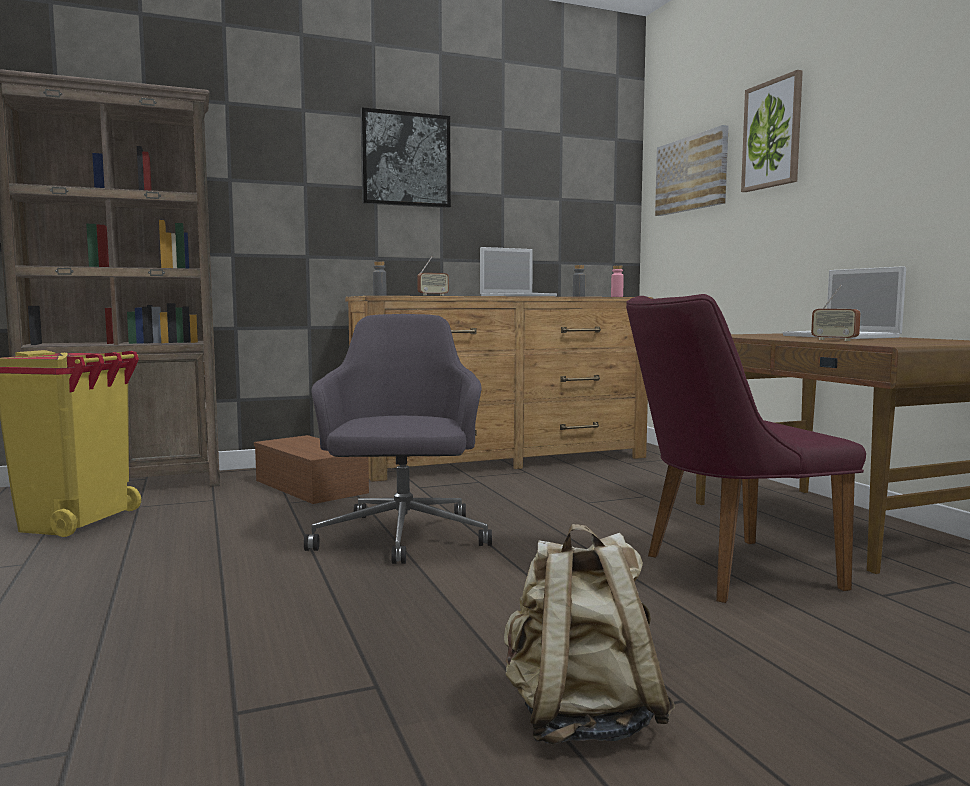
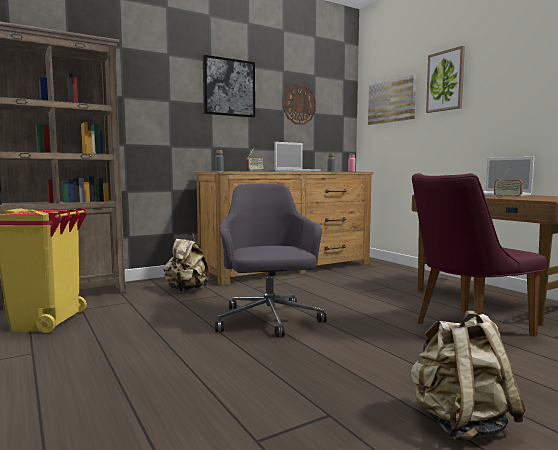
camera: 10 degrees left, 0 degrees up
brown storage box [254,435,369,504] -> beige backpack [164,234,209,291]
none -> wall clock [283,83,316,125]

